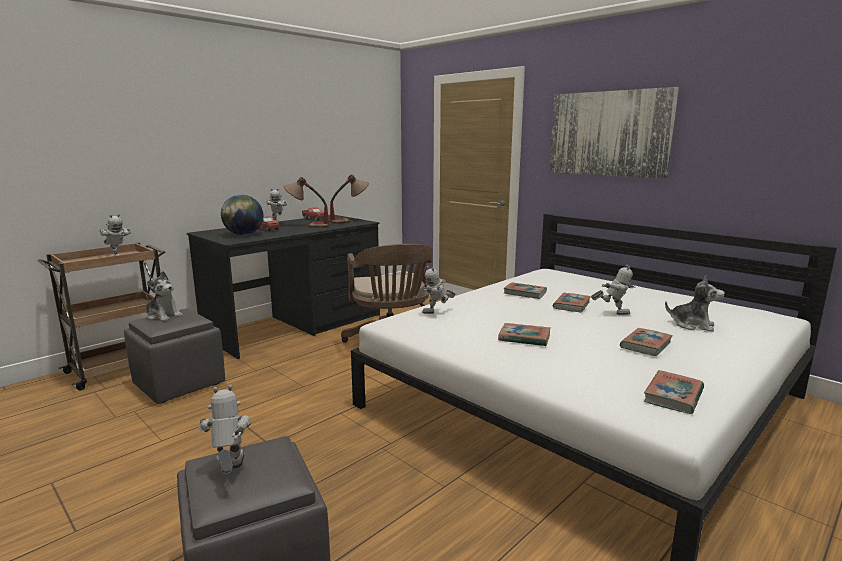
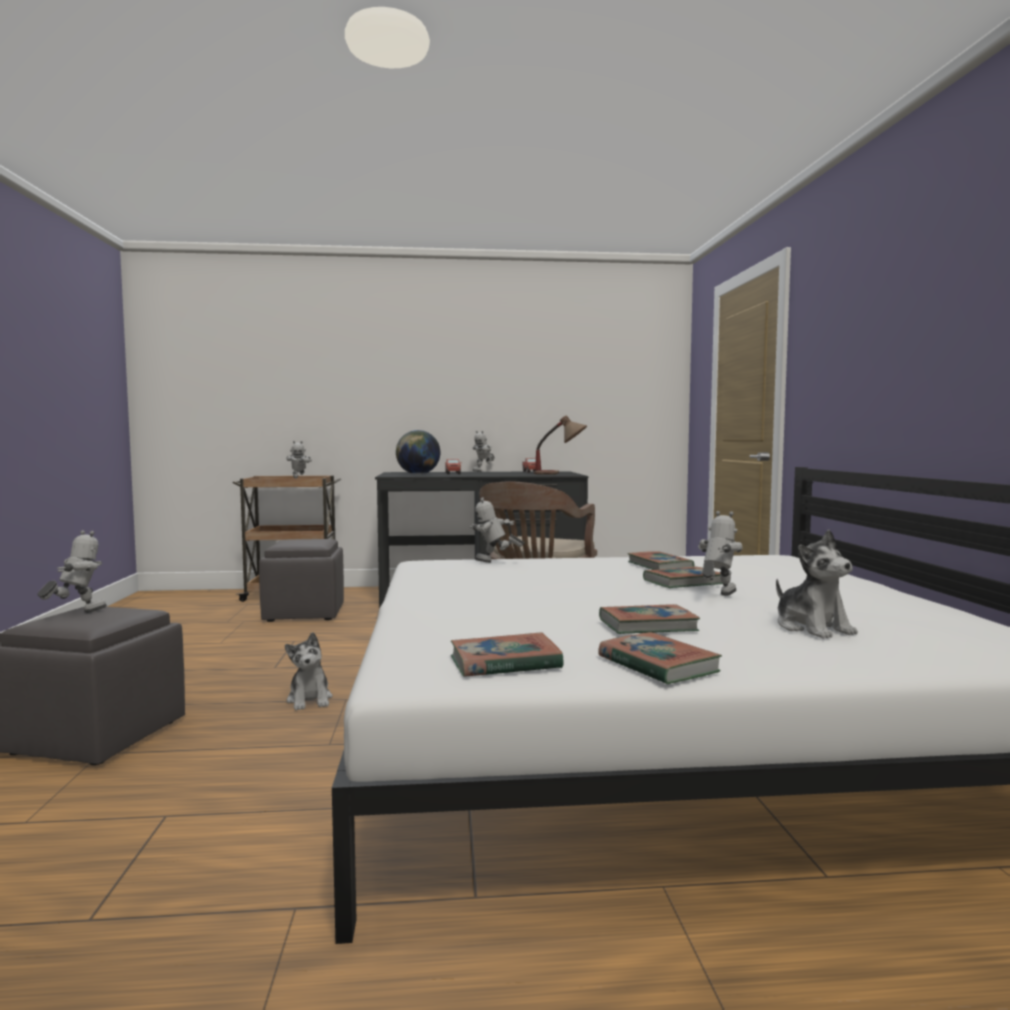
camera: 40 degrees right, 10 degrees down
plush toy [146,271,183,321] -> plush toy moved to [285,632,333,711]
table lamp [283,177,330,228] -> none
book [498,323,551,346] -> book moved to [598,632,722,685]
picture [549,87,679,178] -> none
toy robot [591,265,635,315] -> toy robot turned 105 degrees counterclockwise [698,511,742,596]

